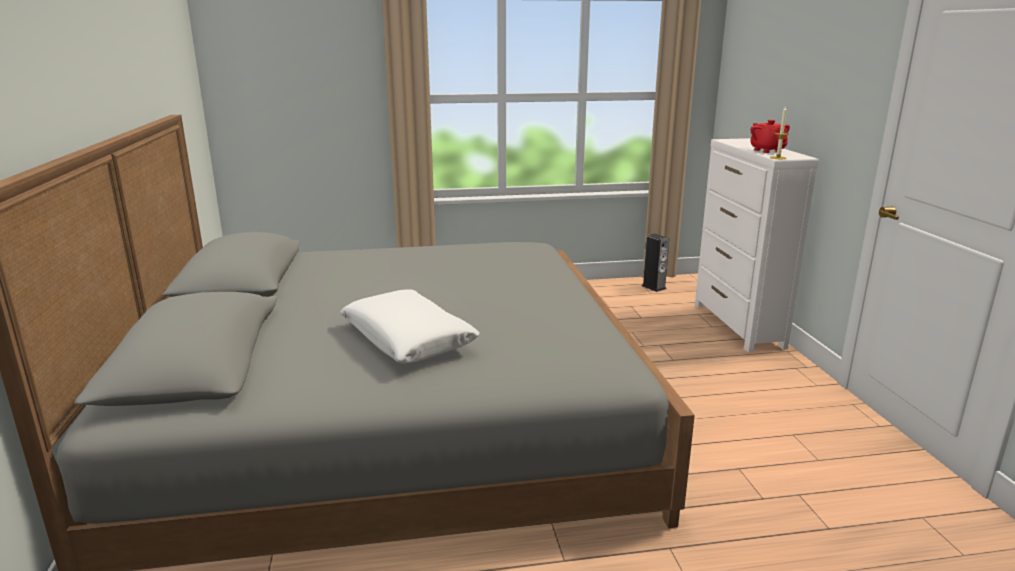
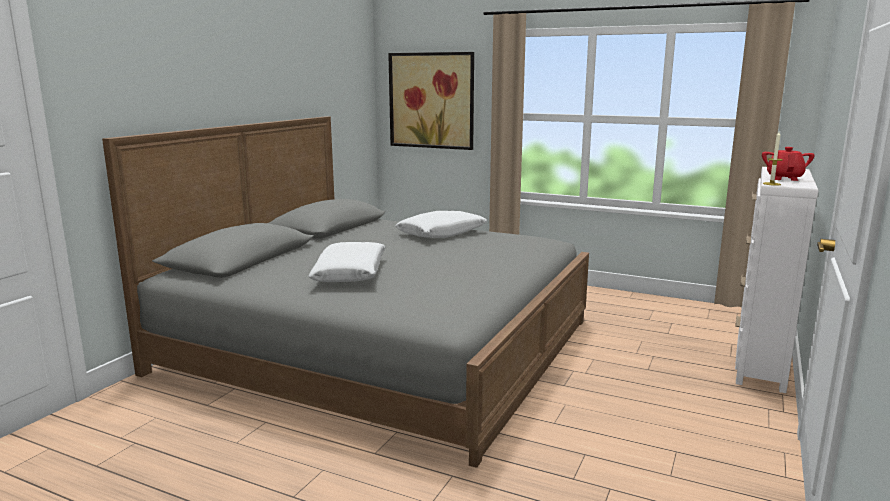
camera: 35 degrees right, 5 degrees down
speaker [642,234,669,292] -> none
none -> picture [388,52,474,150]
none -> white pillow [395,211,487,238]

